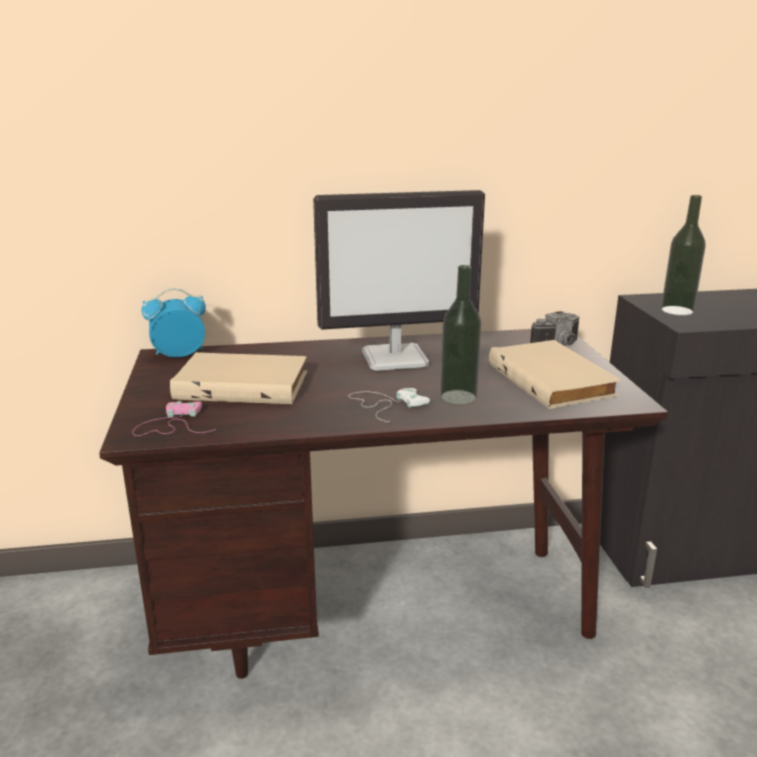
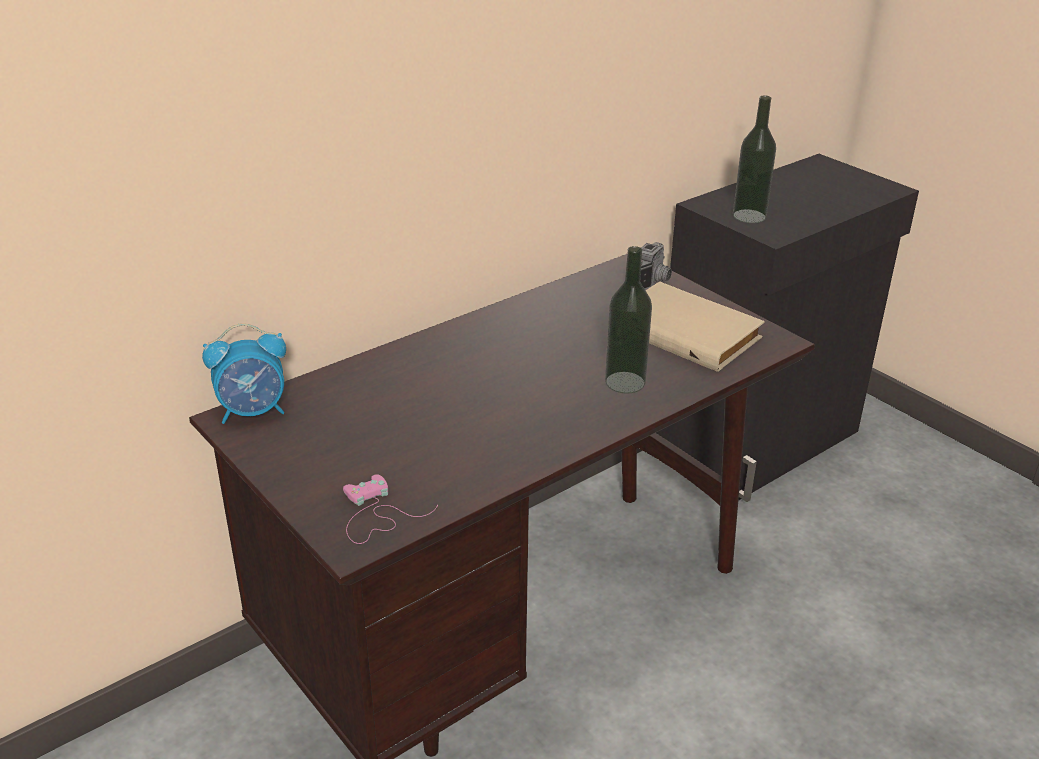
camera: 30 degrees left, 10 degrees up
alarm clock [142,288,206,357] -> alarm clock turned 150 degrees counterclockwise [202,323,286,424]
beige book [170,352,307,404] -> none
monitor [313,190,485,371] -> none
white game controller [348,388,430,422] -> none

